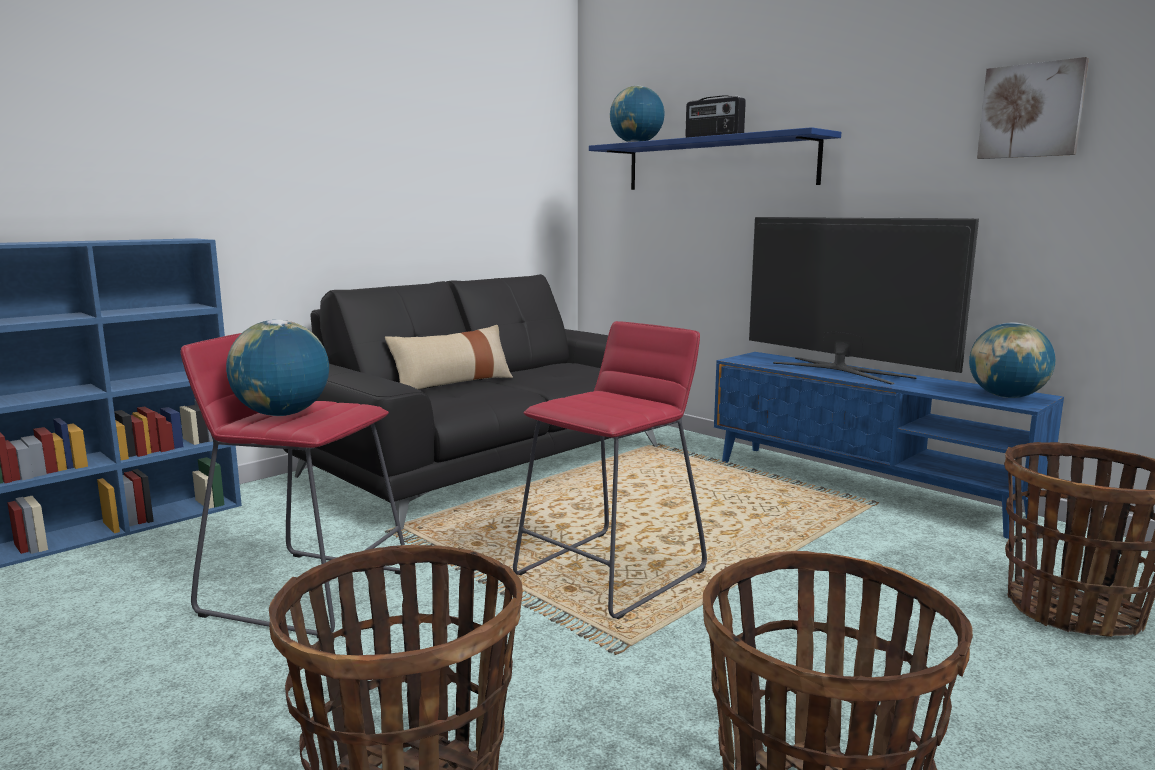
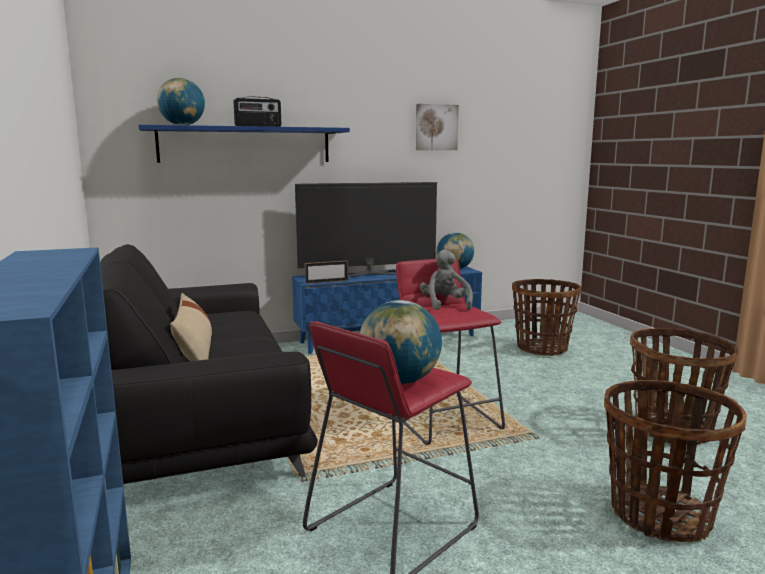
camera: 65 degrees left, 0 degrees up
none -> picture frame [305,261,348,284]
none -> grey plush toy [420,250,473,310]

